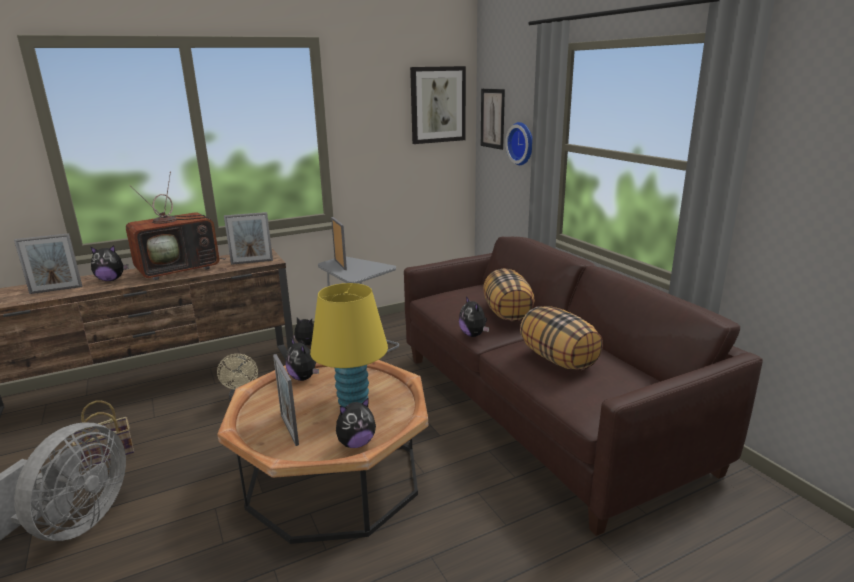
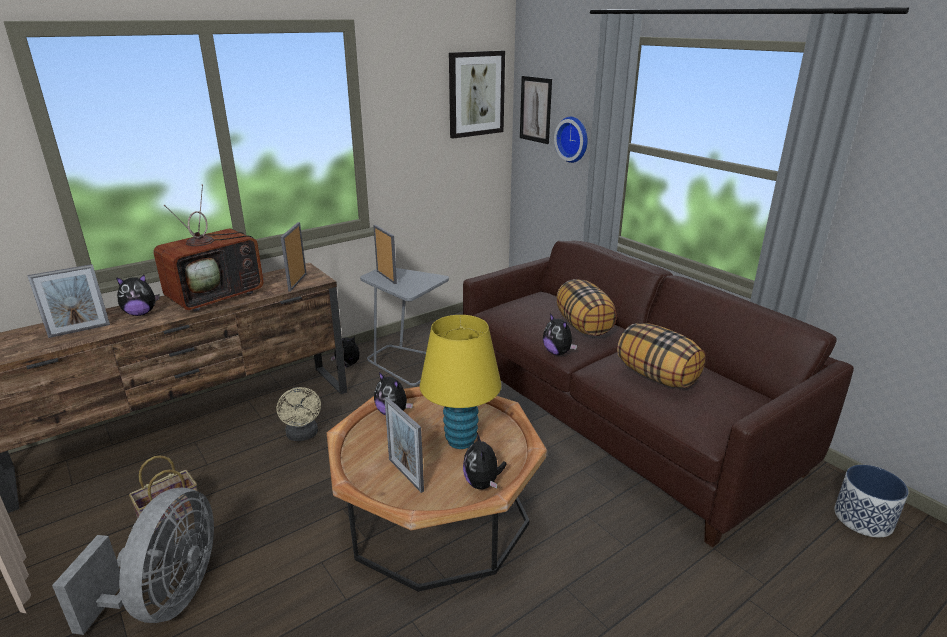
camera: 10 degrees left, 5 degrees up
picture frame [224,212,273,265] -> picture frame turned 120 degrees clockwise [281,222,307,291]
plush toy [336,397,376,448] -> plush toy turned 120 degrees clockwise [463,433,507,490]
none -> planter [834,465,909,537]

